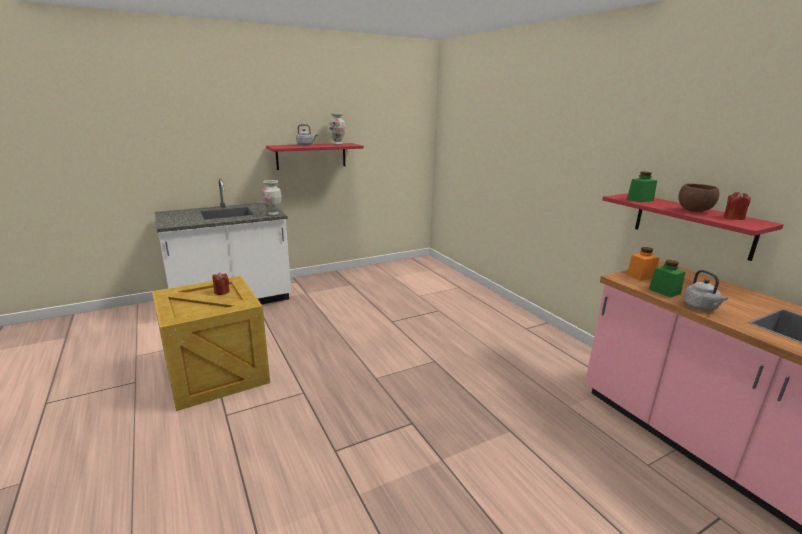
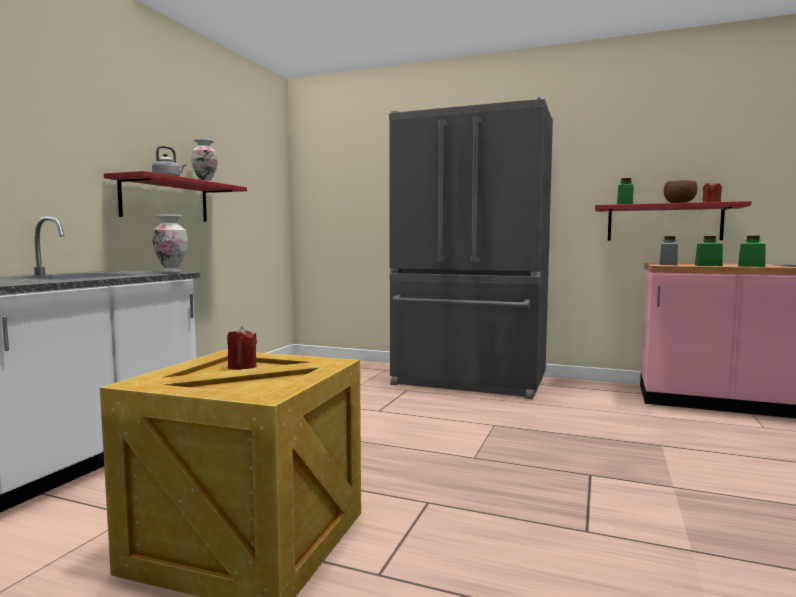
camera: 40 degrees left, 15 degrees down
orange jar [627,247,659,281] -> grey jar [659,236,678,265]
grey kettle [683,270,728,311] -> green jar [738,236,766,267]
none -> grey fridge [389,97,553,399]

